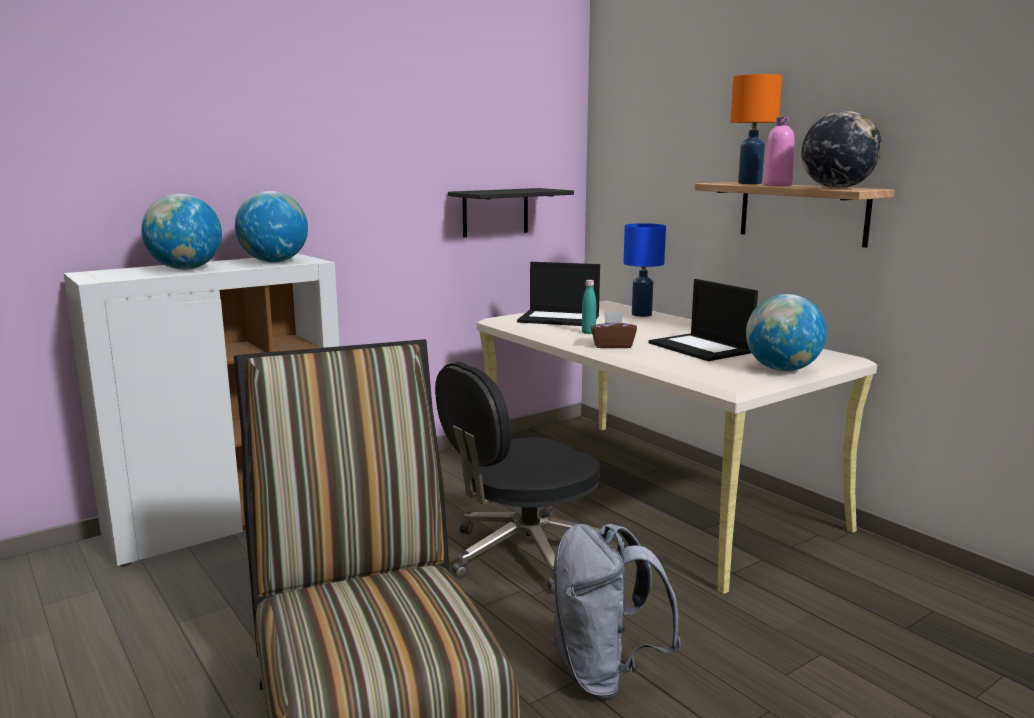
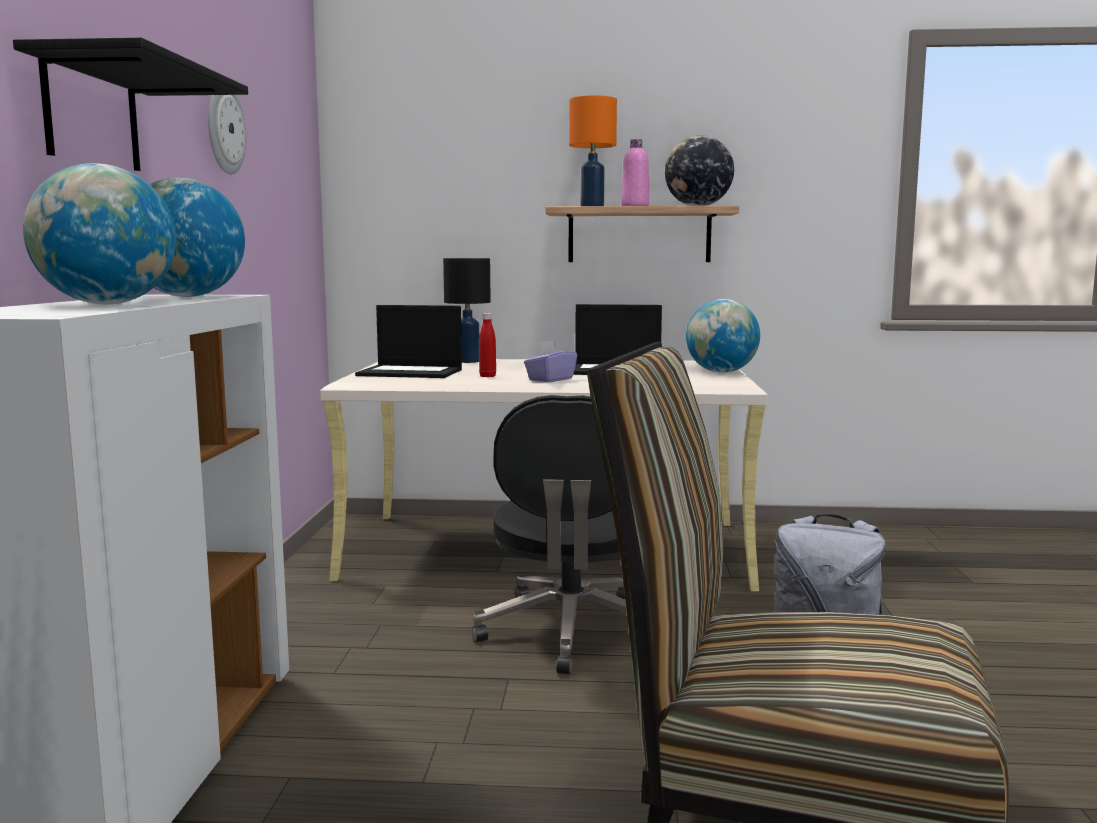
camera: 50 degrees left, 5 degrees down
black shelf [448,188,574,237] -> black shelf moved to [13,37,248,171]
laptop [517,262,600,326] -> laptop turned 45 degrees clockwise [355,305,462,378]
turquoise bottle [582,280,596,334] -> red bottle [479,313,496,377]
brown tissue box [591,312,637,348] -> purple tissue box [524,340,577,382]
blue table lamp [623,223,666,317] -> black table lamp [443,258,491,363]
none -> wall clock [208,95,246,174]

